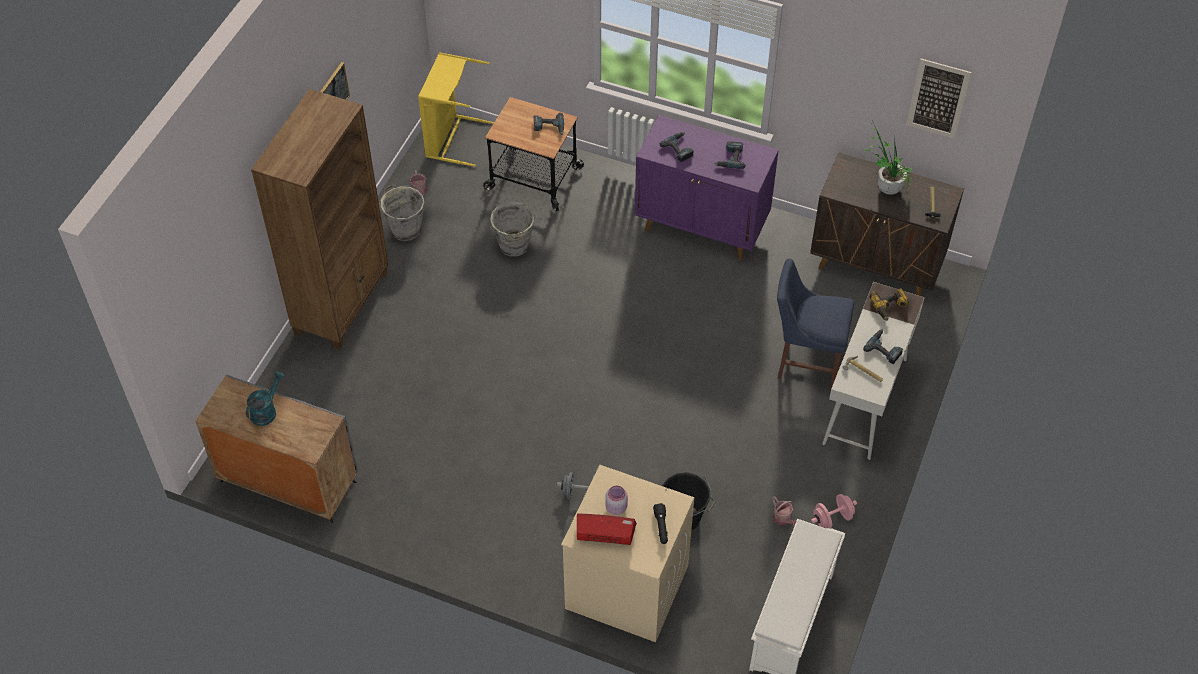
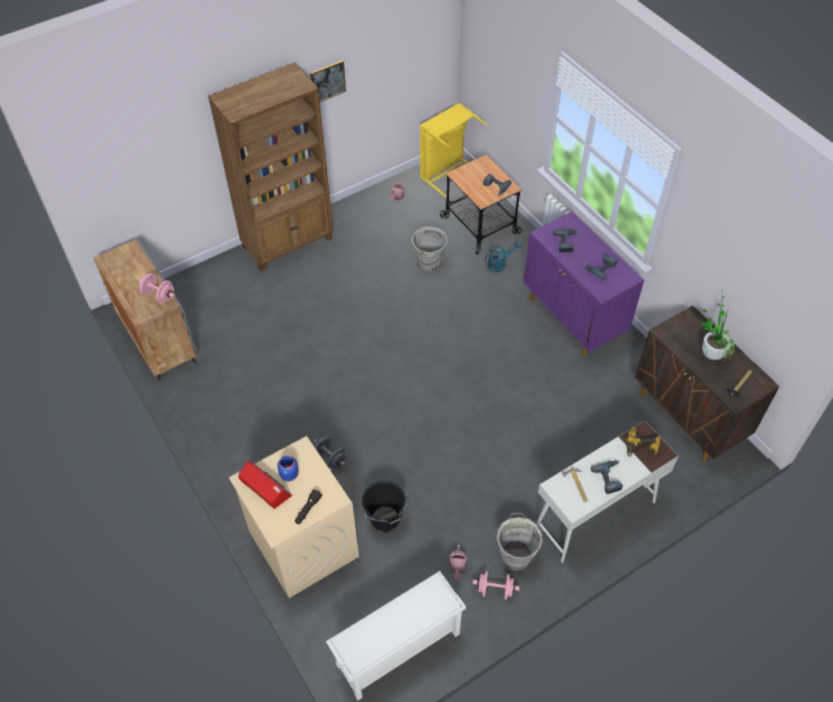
camera: 35 degrees right, 0 degrees up
turquoise watering can [246,371,285,426] -> turquoise watering can moved to [485,241,521,272]
grey bucket [379,185,424,241] -> grey bucket moved to [495,513,543,570]
pink jar [605,486,628,515] -> blue jar [277,456,299,481]
blue chair [777,259,854,389] -> none
picture [906,59,971,139] -> none
none -> pink dumbbell [139,273,175,303]

